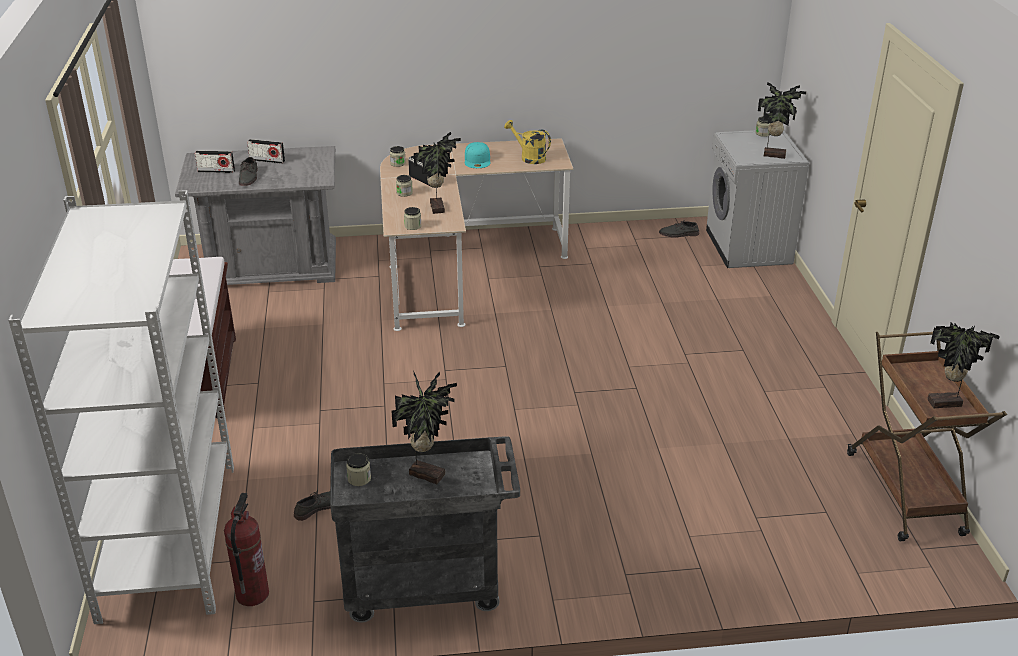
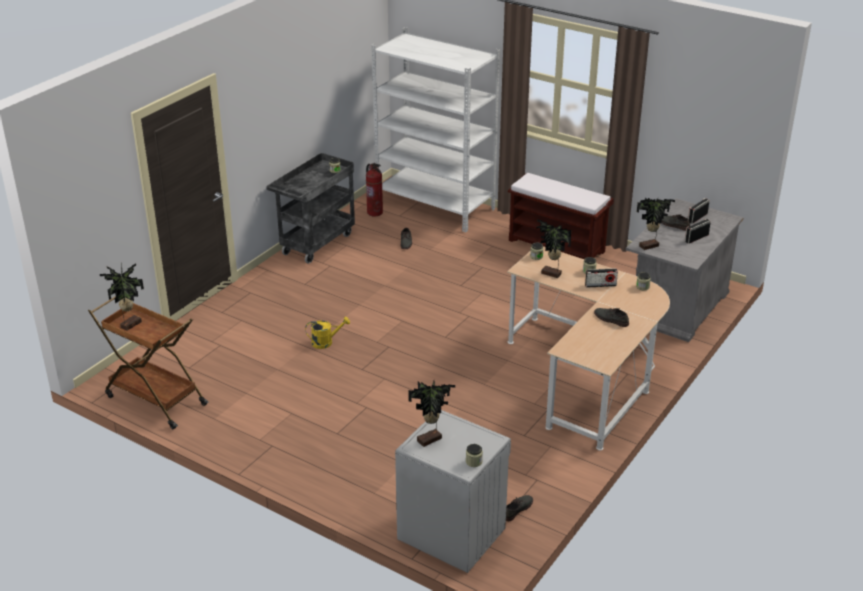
camera: 130 degrees right, 0 degrees up
potted plant [391,372,457,484] -> potted plant moved to [637,198,675,250]
turquoise cap [465,142,490,168] -> grey shoe [594,308,629,327]
yellow watering can [504,120,551,164] -> yellow watering can moved to [305,317,350,349]

